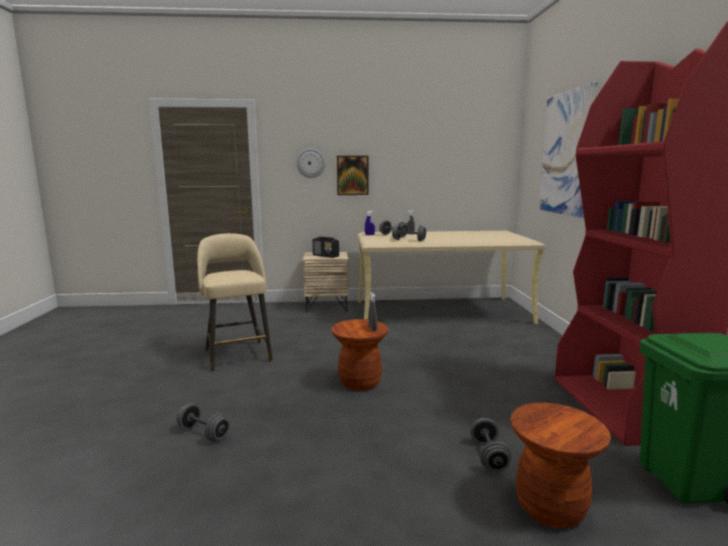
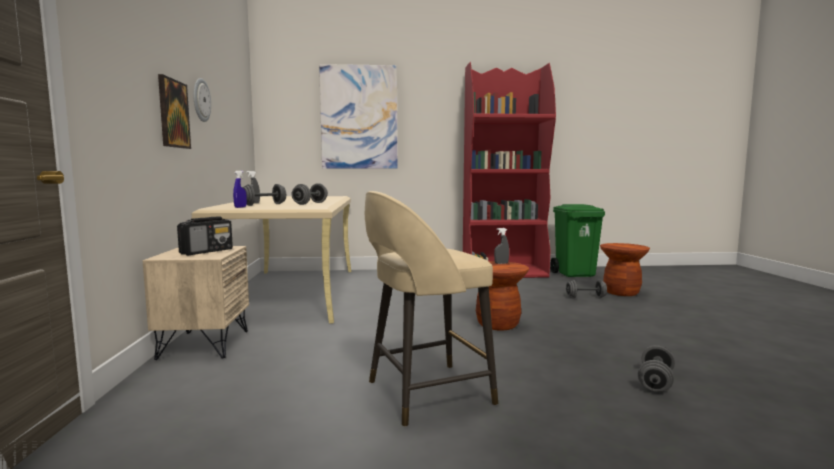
camera: 90 degrees left, 5 degrees down
wall clock [296,148,325,178] -> wall clock moved to [193,78,211,122]

